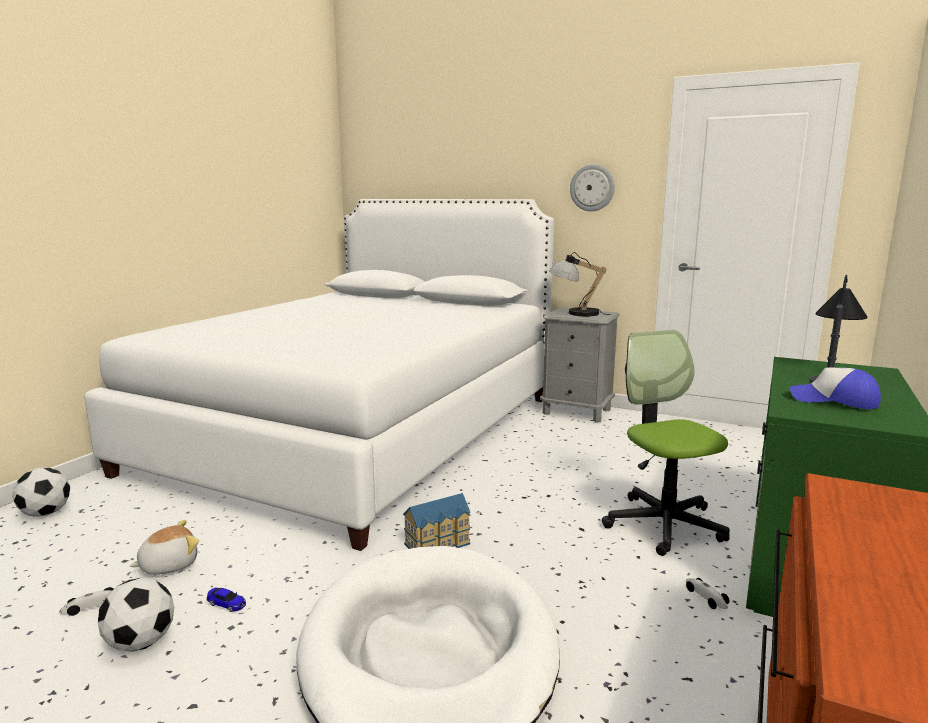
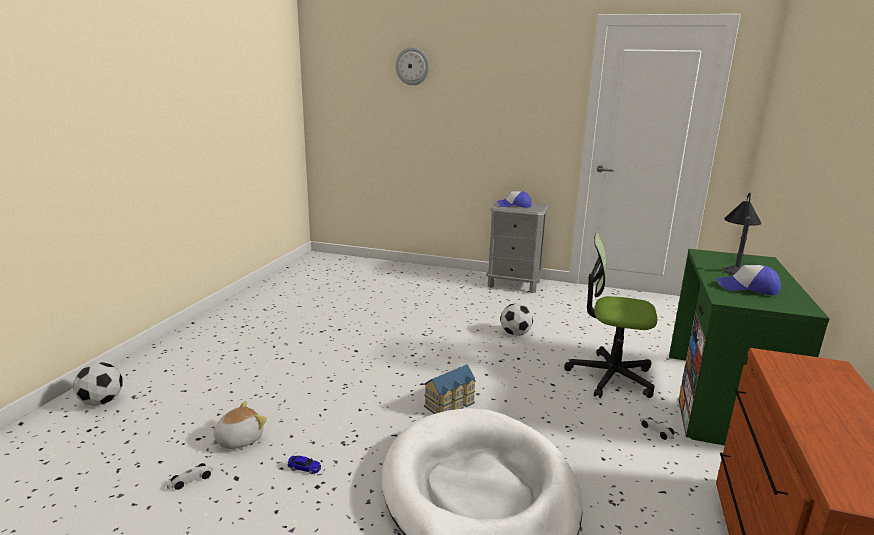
camera: 10 degrees left, 5 degrees up
white bed [84,199,554,551] -> none
football [98,578,174,652] -> football moved to [500,303,533,336]
table lamp [549,252,611,316] -> cap [497,191,532,208]
wall clock [570,164,615,211] -> wall clock moved to [395,47,429,85]
office chair [602,330,730,556] -> office chair turned 45 degrees counterclockwise [564,232,657,398]

